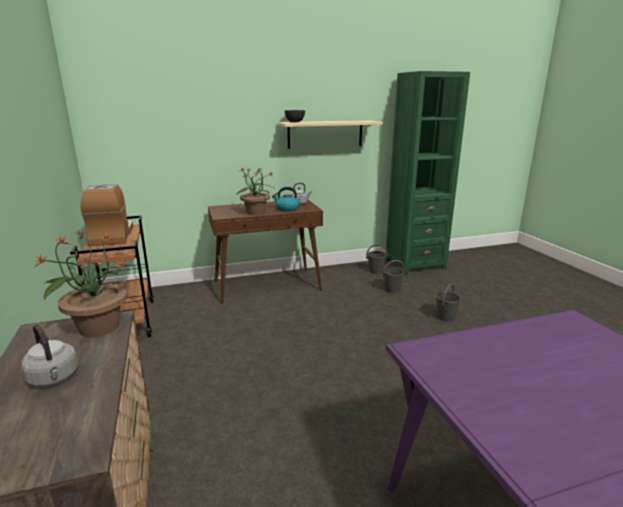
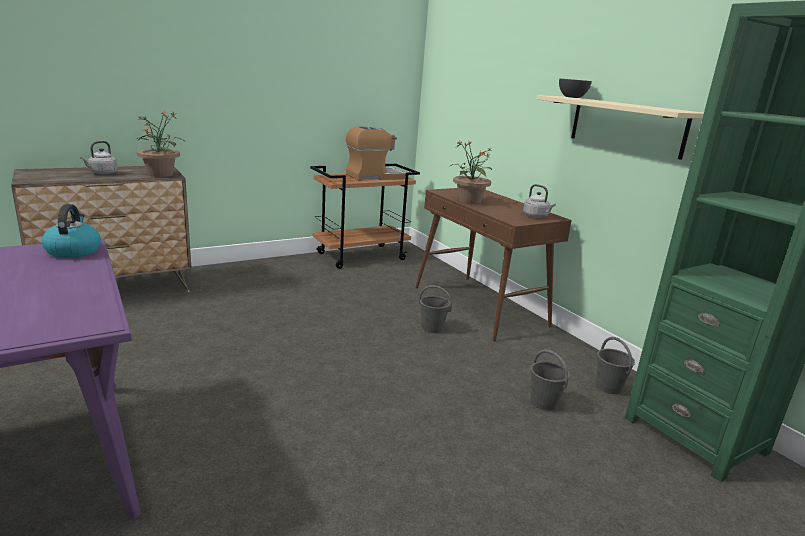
camera: 75 degrees right, 0 degrees up
kettle [272,187,299,212] -> kettle moved to [42,204,101,258]
grey bucket [436,283,461,322] -> grey bucket moved to [419,285,452,333]

